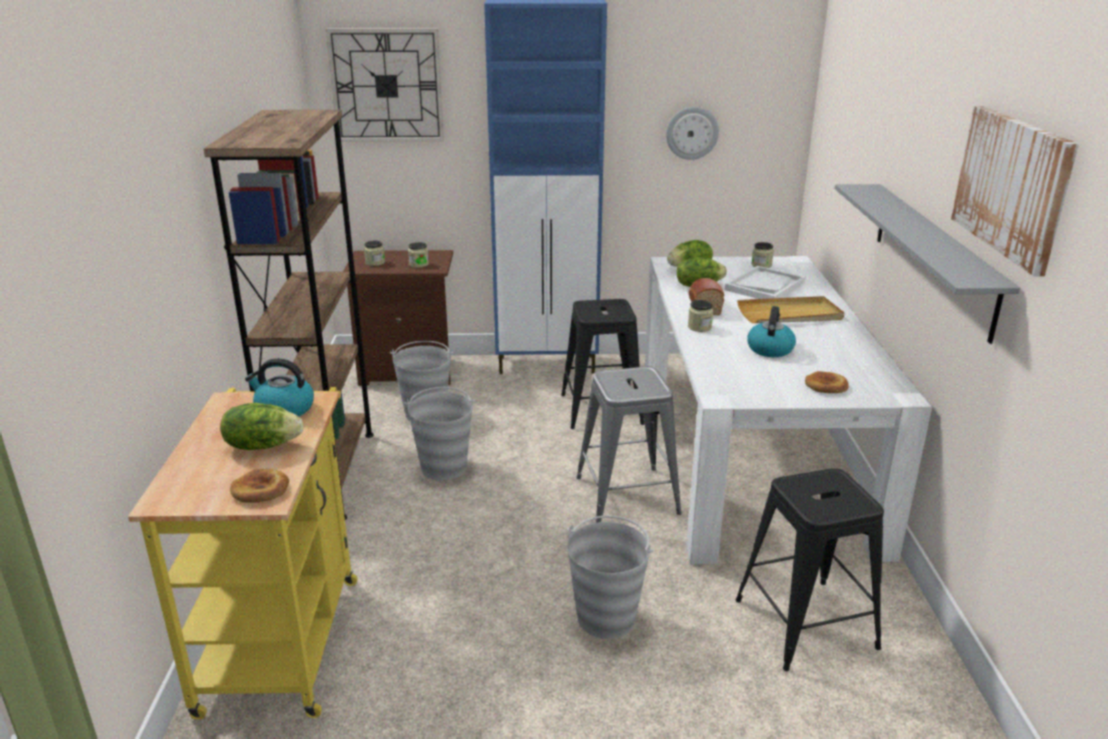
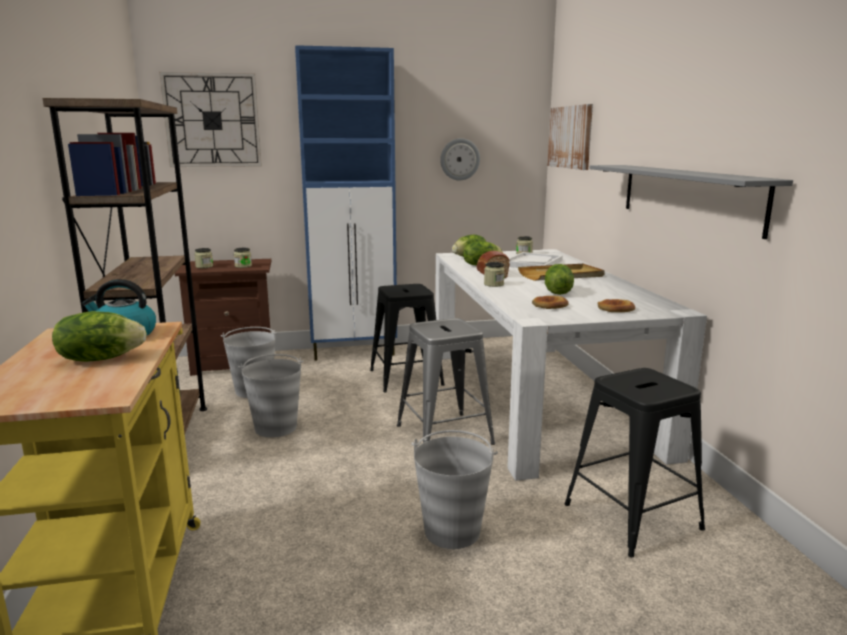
camera: 10 degrees left, 10 degrees down
bread [230,469,289,503] -> bread moved to [532,296,569,309]
kettle [747,306,796,357] -> lettuce [545,264,574,295]
picture [951,106,1079,276] -> picture moved to [548,104,593,170]

